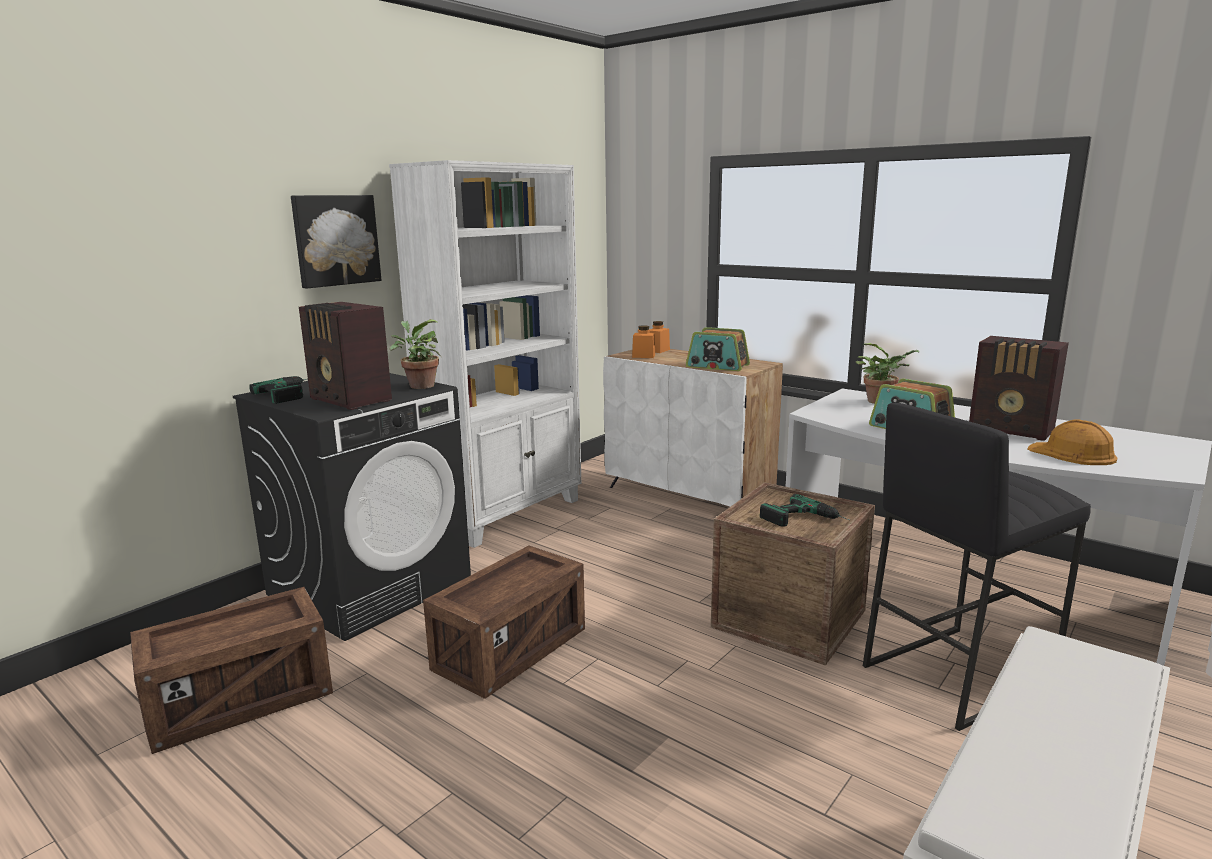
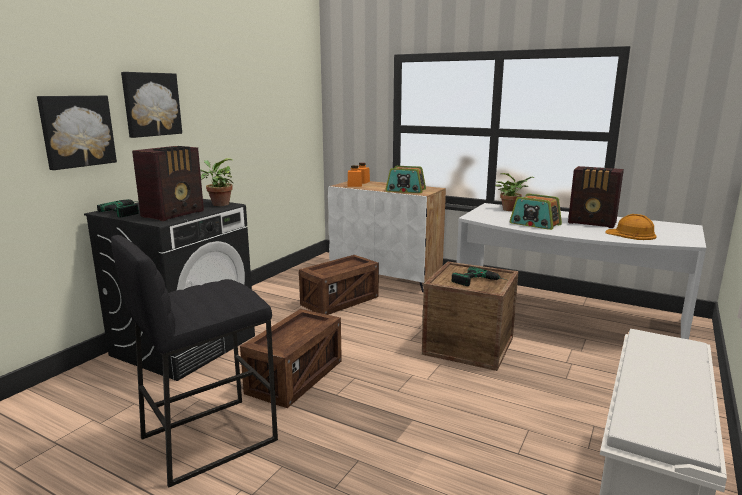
camera: 10 degrees left, 0 degrees up
crate [130,587,333,754] -> crate moved to [299,255,379,315]
radio [299,302,392,410] -> radio turned 90 degrees counterclockwise [132,146,204,221]
white bookcase [389,160,581,548] -> none
black stool [863,402,1091,731] -> black stool moved to [111,235,278,488]
none -> picture [37,96,117,170]

